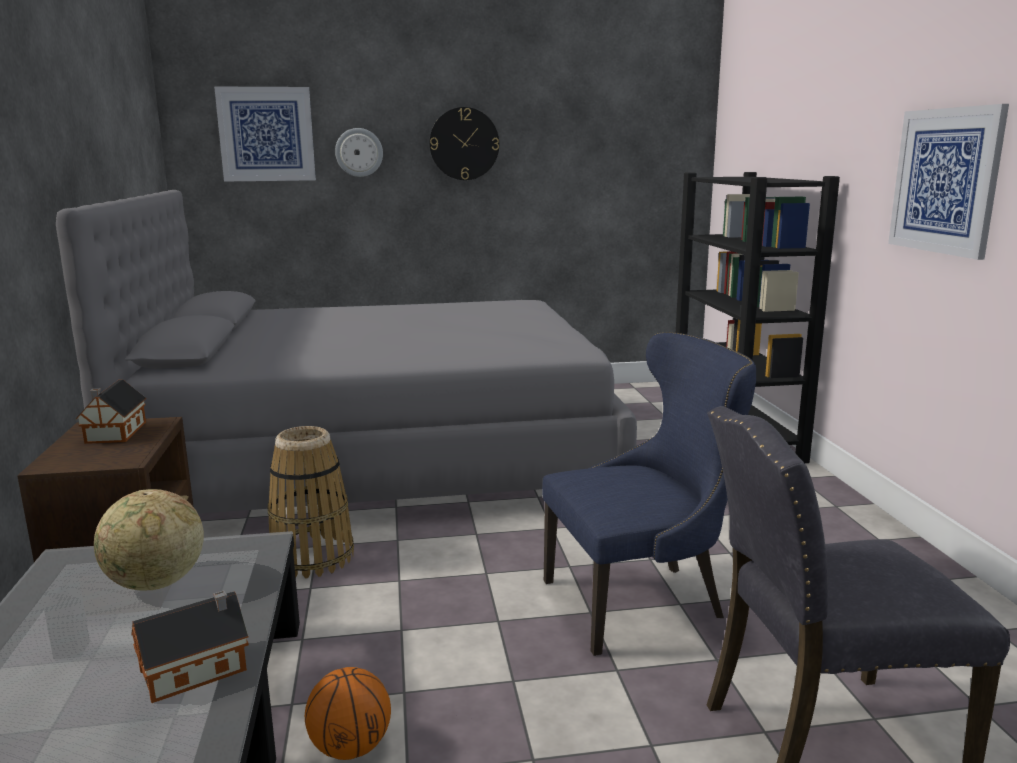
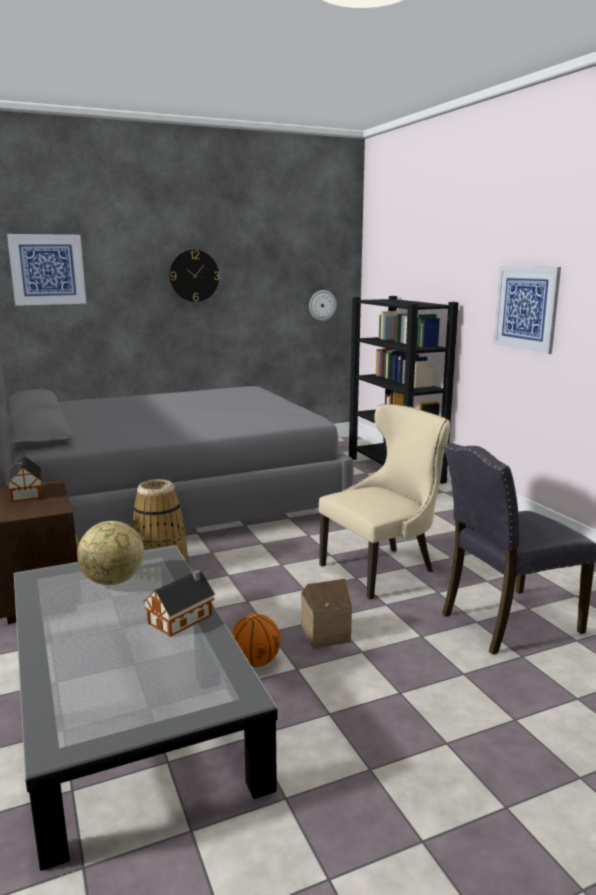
camera: 15 degrees left, 0 degrees up
wall clock [335,128,383,177] -> wall clock moved to [309,290,336,321]
blue chair [542,332,756,656] -> beige chair [319,404,450,599]
none -> toy house [301,579,352,649]

